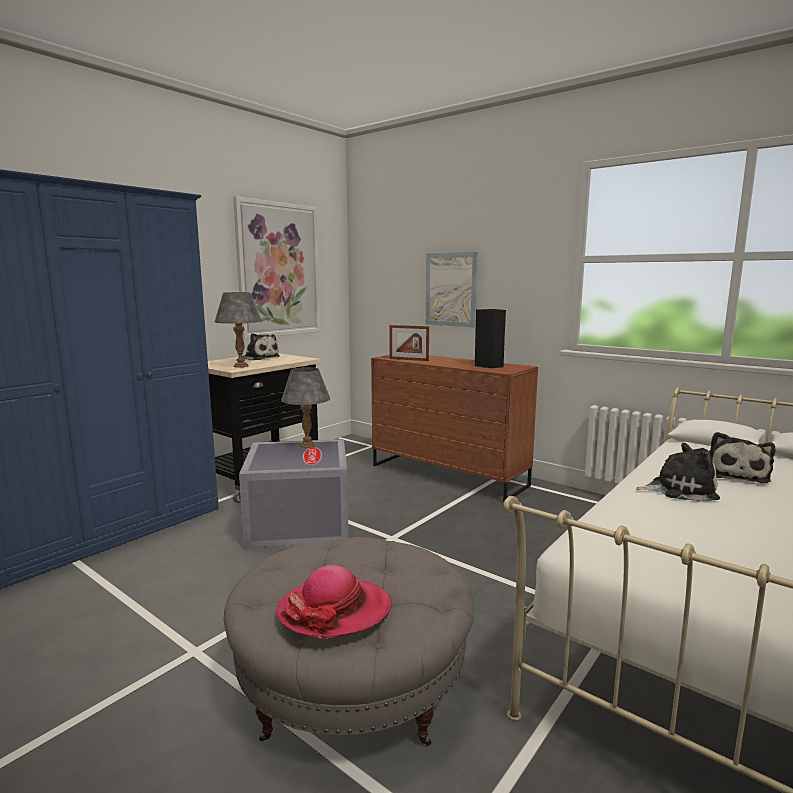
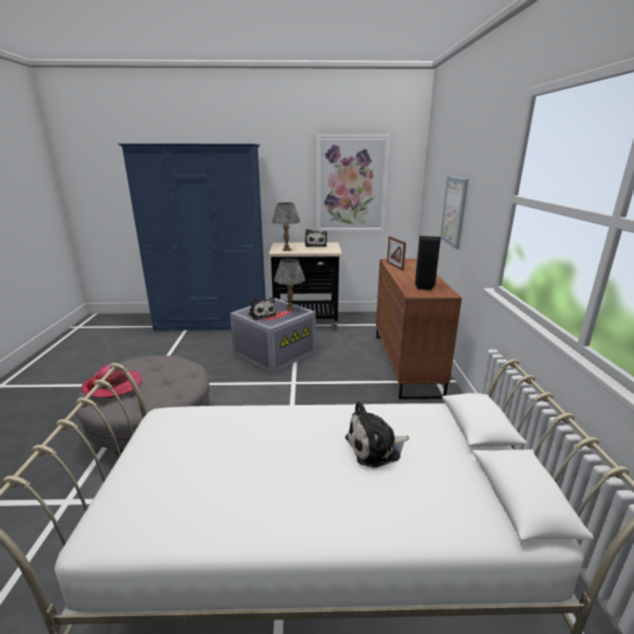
camera: 50 degrees right, 10 degrees up
plush toy [636,443,720,502] -> plush toy moved to [248,297,276,320]

